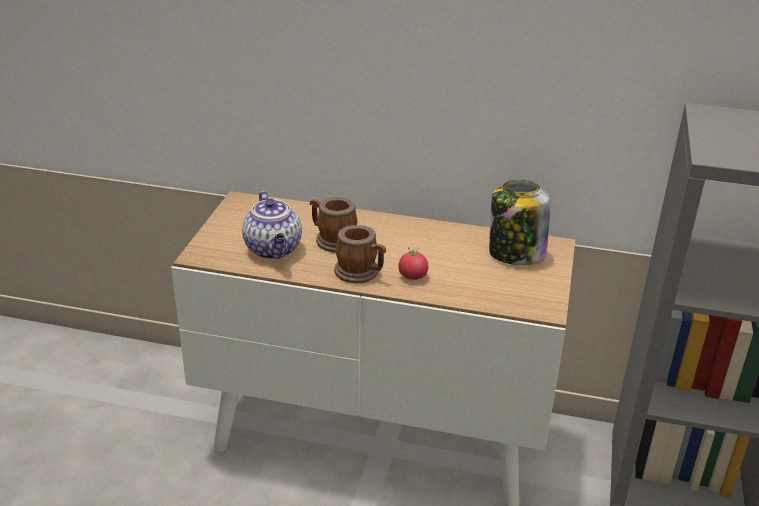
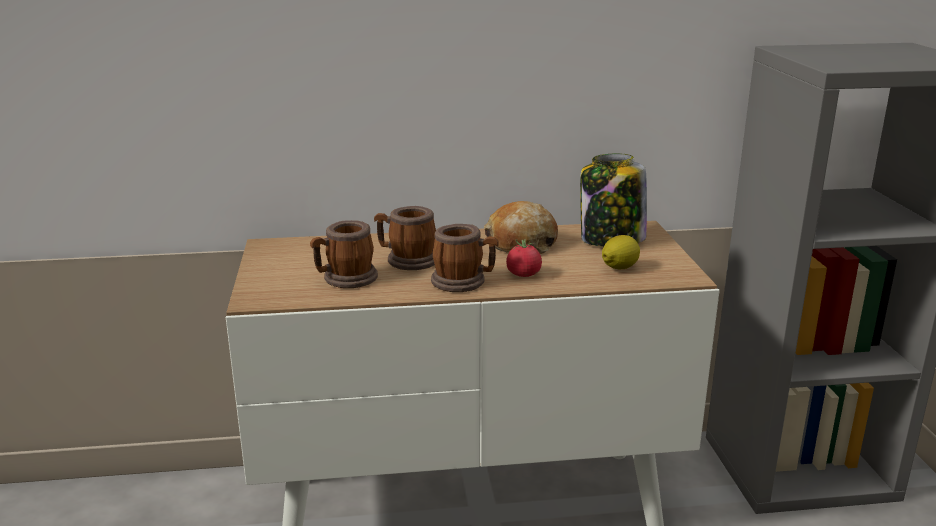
camera: 20 degrees left, 10 degrees down
teapot [242,191,302,259] -> mug [310,220,378,288]
none -> bread [484,201,558,254]
none -> lemon [602,235,640,269]

